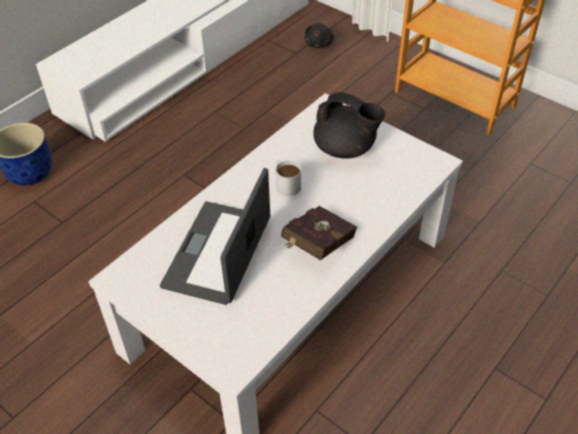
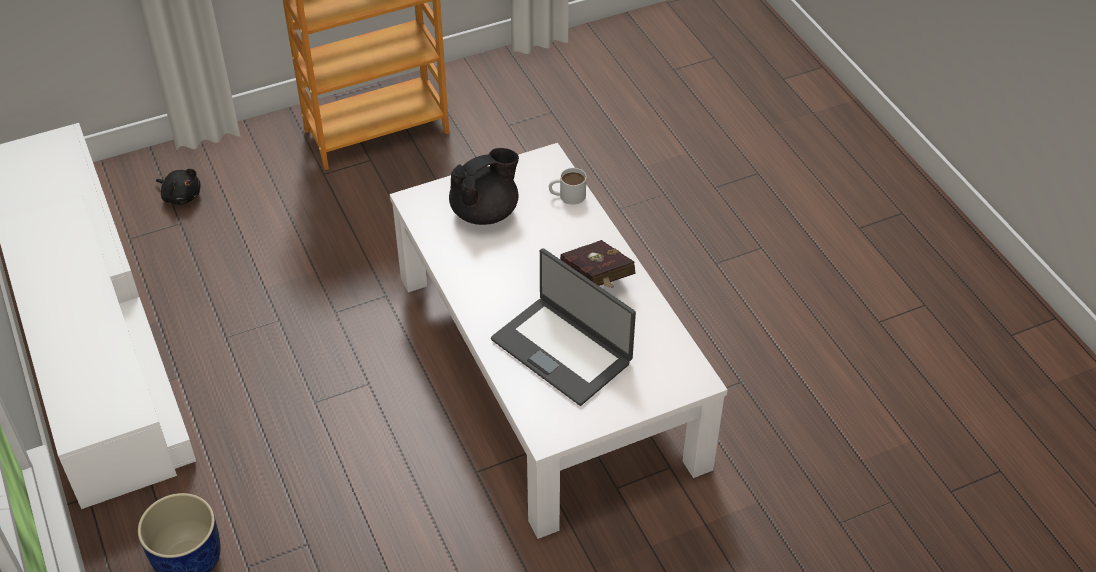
camera: 65 degrees left, 0 degrees up
white mug [276,160,301,196] -> white mug moved to [549,168,586,205]

